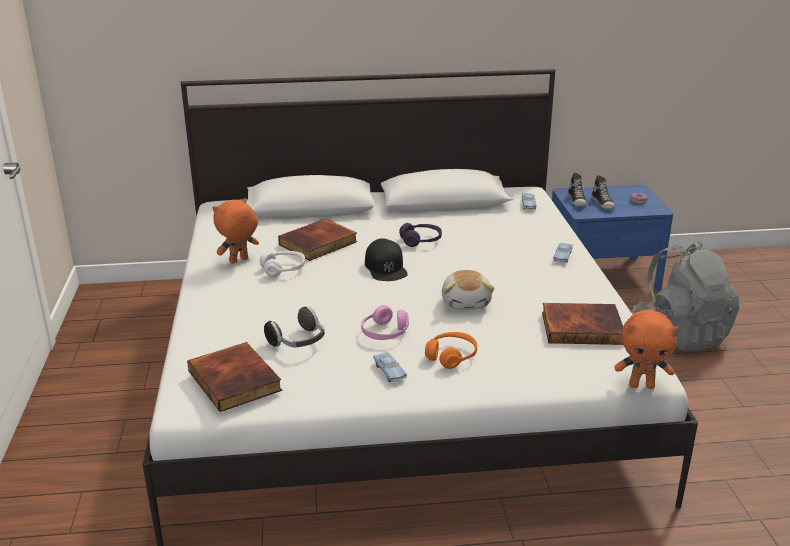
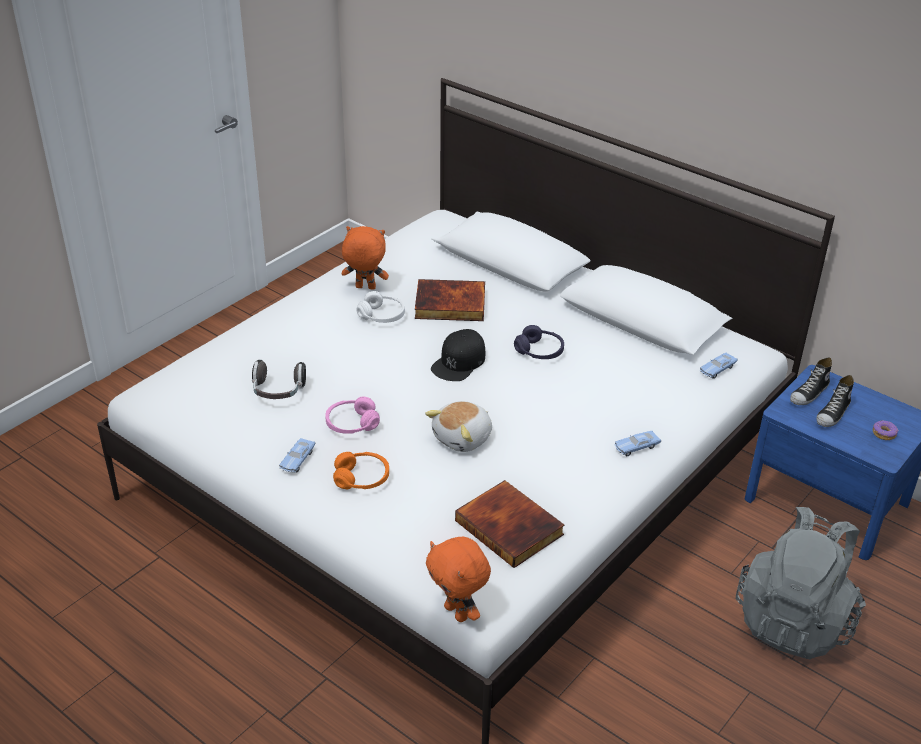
camera: 45 degrees right, 10 degrees up
book [187,342,282,412] -> none

